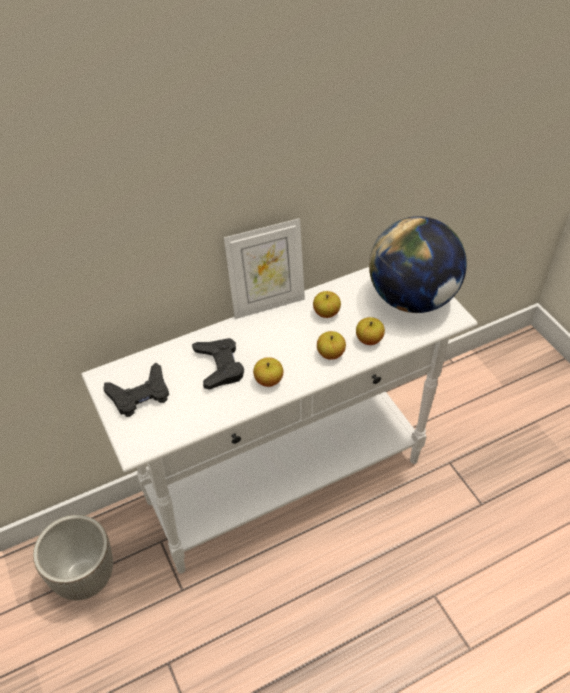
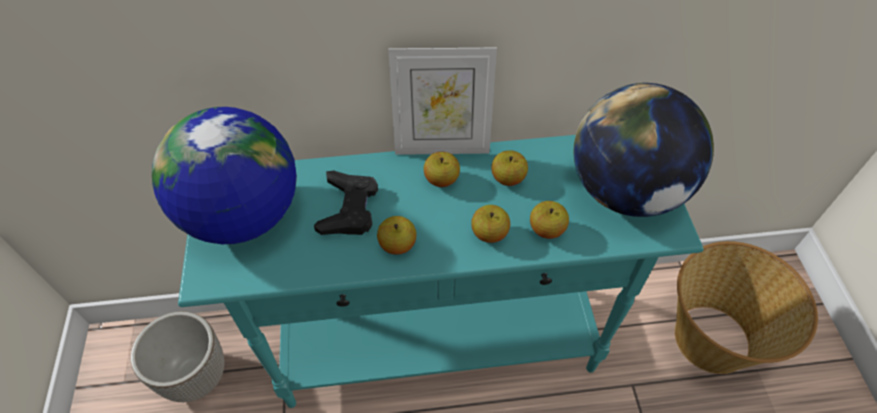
camera: 20 degrees right, 5 degrees up
white console table [81,267,478,574] -> turquoise console table [178,135,704,408]
black game controller [103,362,169,417] -> globe [152,107,297,244]
none -> apple [424,152,460,187]
none -> basket [675,241,818,374]

